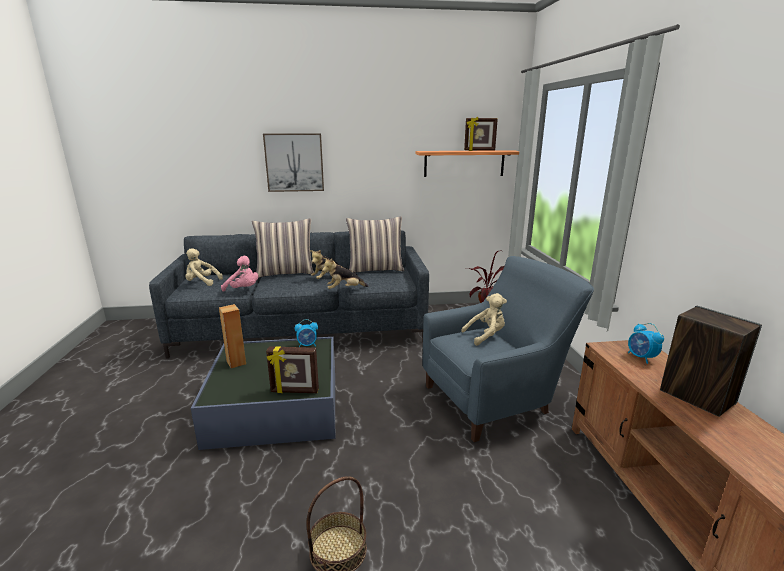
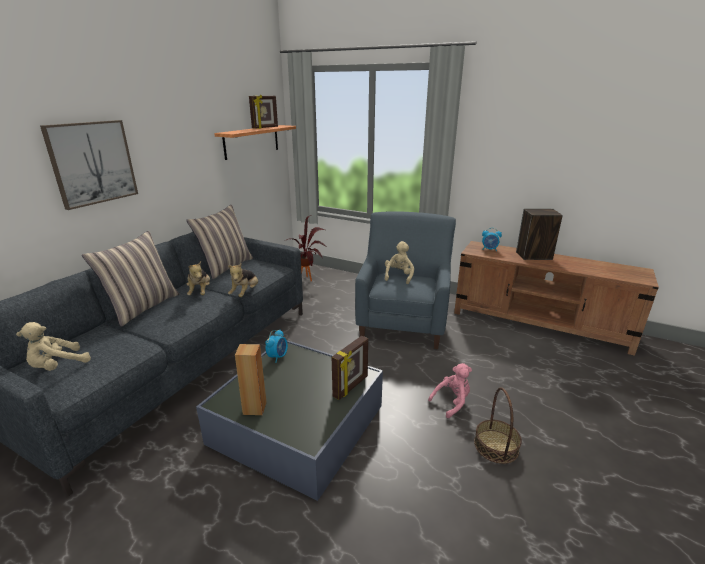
camera: 55 degrees left, 5 degrees up
pink plush toy [221,256,258,291] -> pink plush toy moved to [428,363,472,418]

